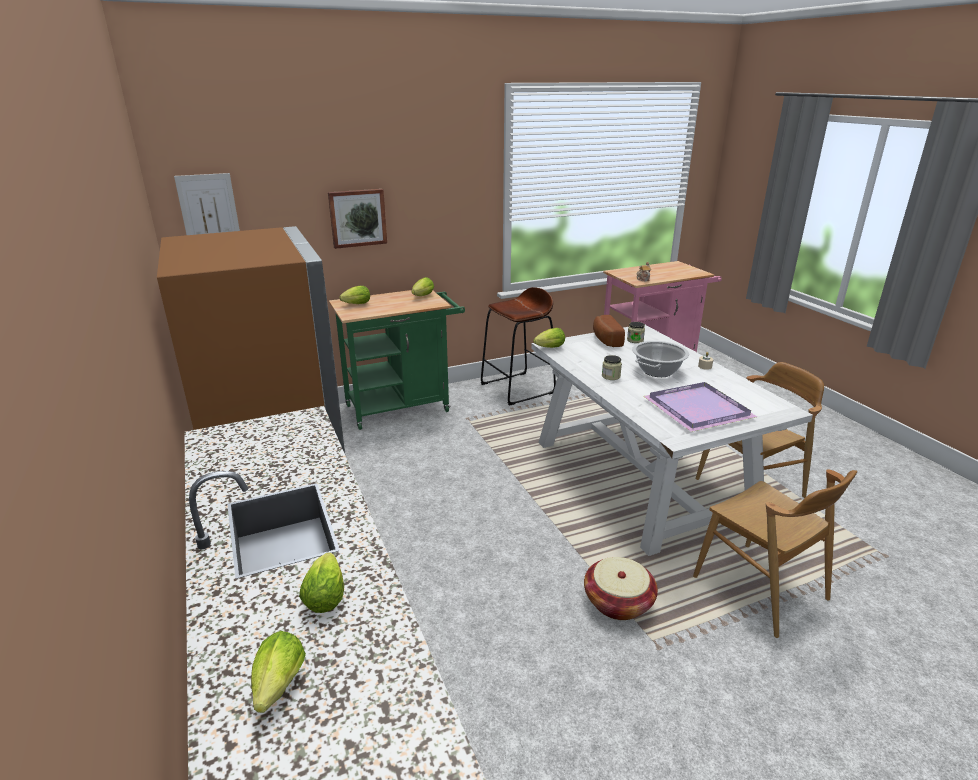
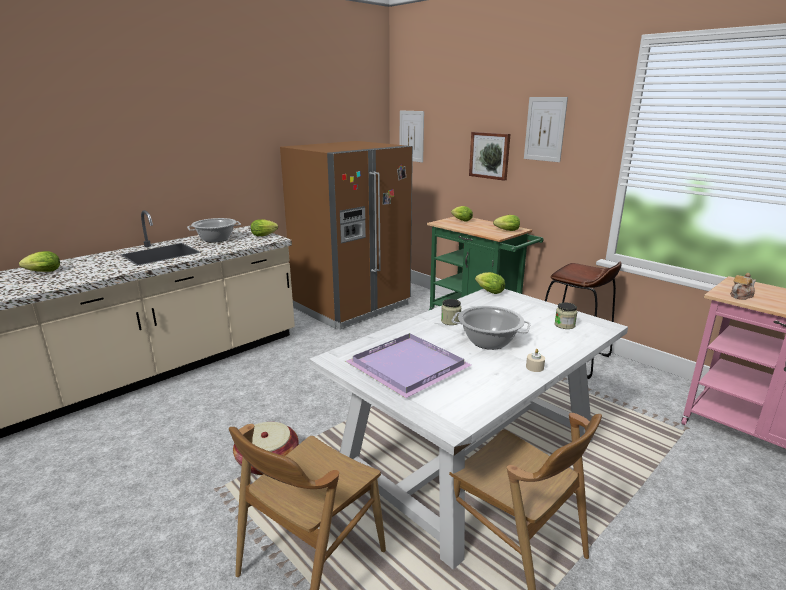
camera: 70 degrees right, 5 degrees down
lettuce [299,553,344,613] -> lettuce moved to [251,219,278,236]
bread [593,315,625,347] -> none
none -> cooking pot [187,218,241,243]
none -> picture [524,97,568,162]

